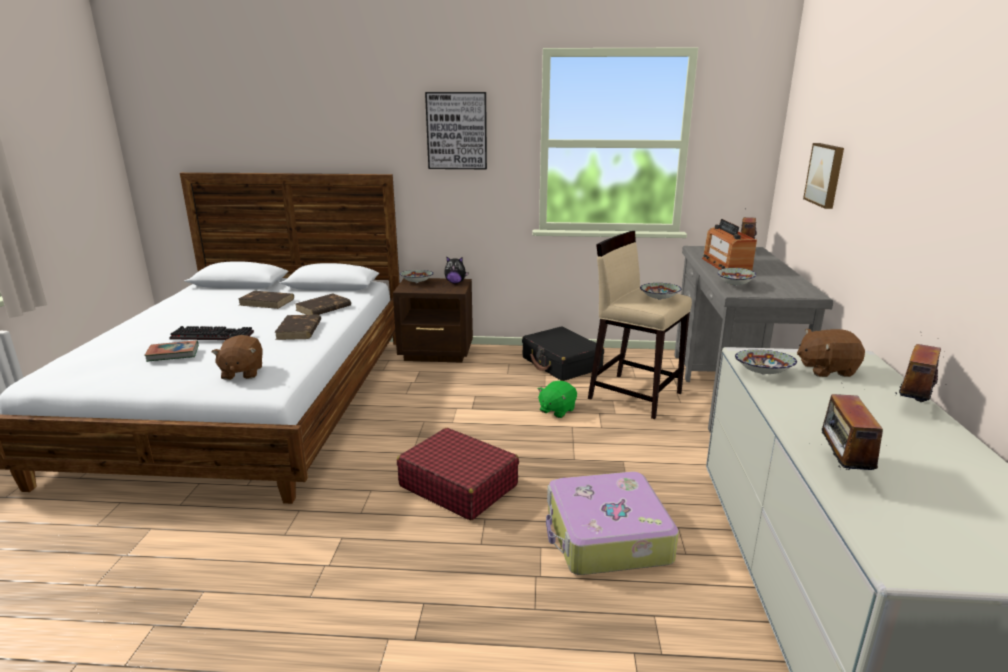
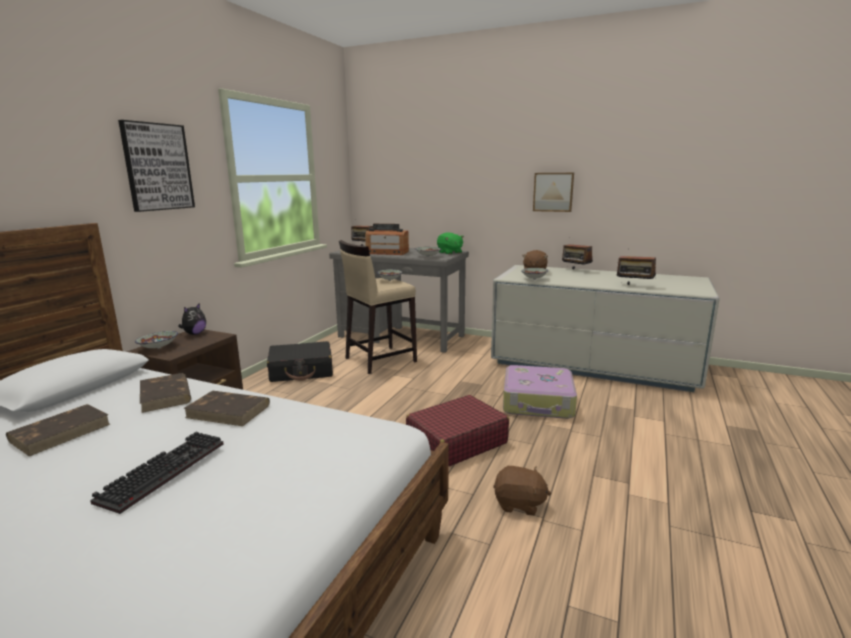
camera: 70 degrees left, 5 degrees down
book [144,340,199,362] -> none
brown plush toy [212,335,263,380] -> brown plush toy moved to [493,466,551,516]
green plush toy [538,381,577,418] -> green plush toy moved to [437,232,464,254]
picture [803,143,844,209] -> picture moved to [533,173,574,212]

